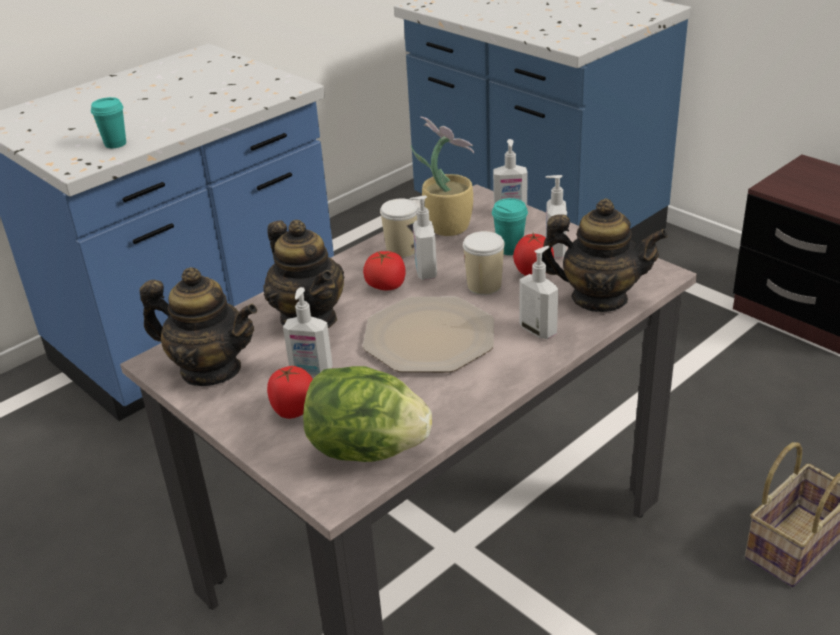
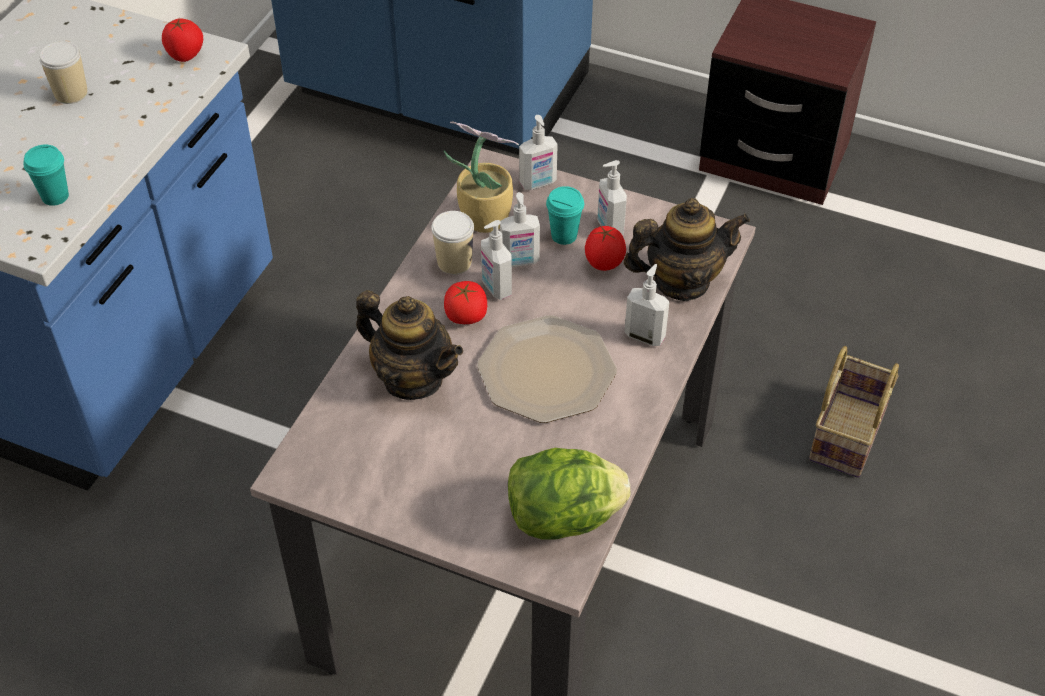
camera: 25 degrees left, 15 degrees up
teapot [140,267,257,386] -> none
tomato [267,366,313,419] -> tomato moved to [162,18,203,62]
soap dispenser [283,287,333,377] -> soap dispenser moved to [500,192,540,267]
cup [463,231,505,295] -> cup moved to [39,41,88,104]

